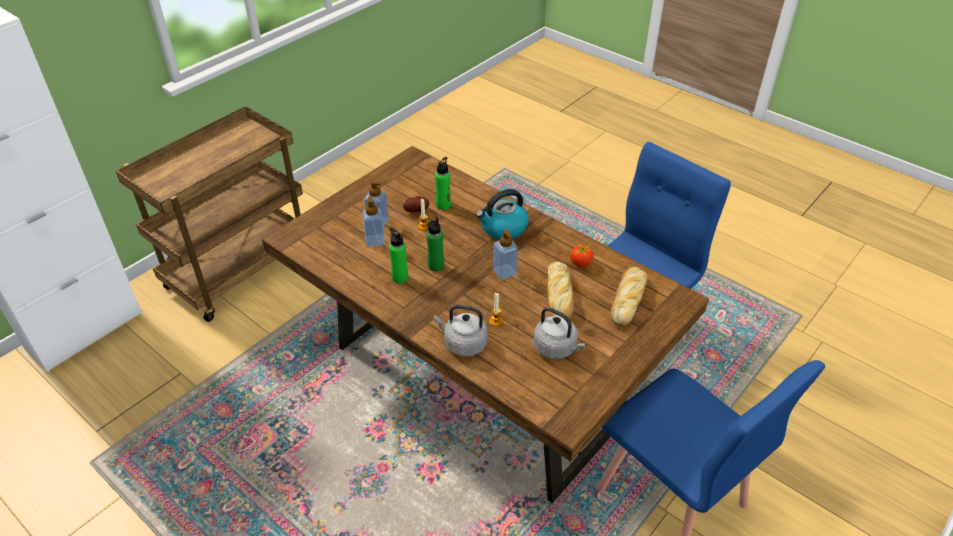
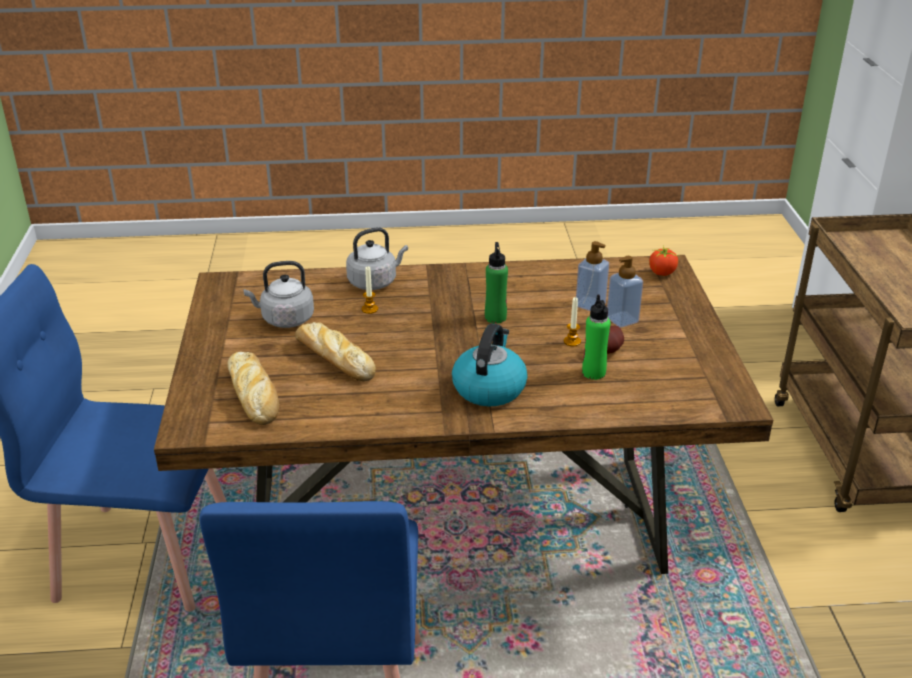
camera: 135 degrees right, 10 degrees down
green bottle [389,228,408,284] -> none
soap dispenser [493,230,518,280] -> none
tomato [570,243,596,267] -> tomato moved to [649,247,678,276]

